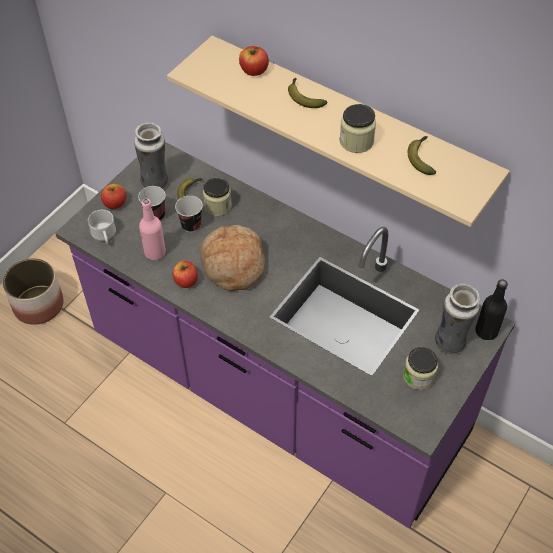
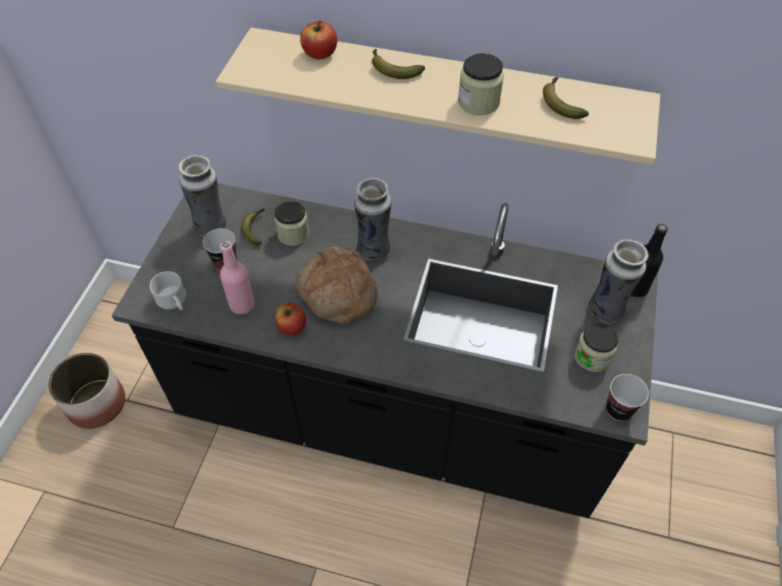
camera: 20 degrees left, 0 degrees up
purple counter [55,142,515,528] -> black counter [111,183,658,518]
apple [101,184,127,209] -> none
cup [175,196,203,232] -> cup moved to [606,374,649,421]
none -> vase [354,178,392,262]

